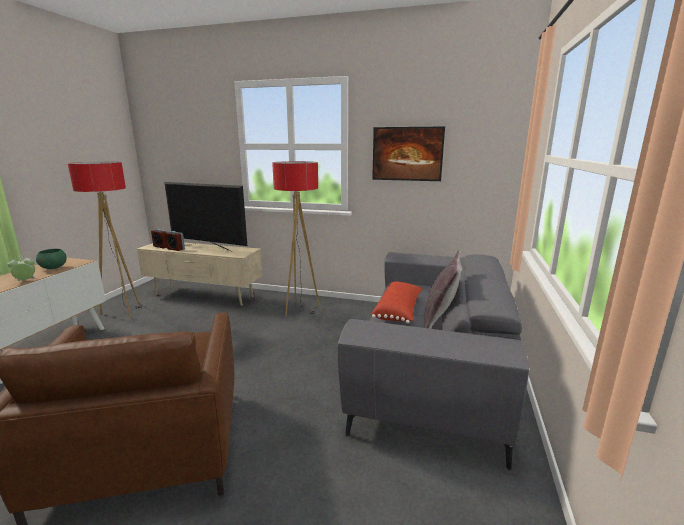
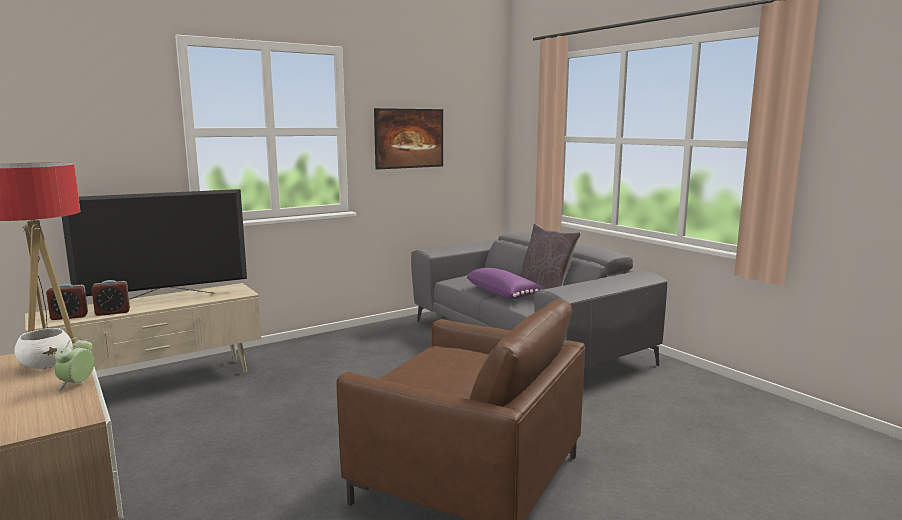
camera: 50 degrees left, 5 degrees down
green bowl [36,249,67,269] -> white bowl [14,328,73,369]
floor lamp [272,161,321,316] -> none
red pillow [371,281,423,324] -> purple pillow [465,268,545,299]

